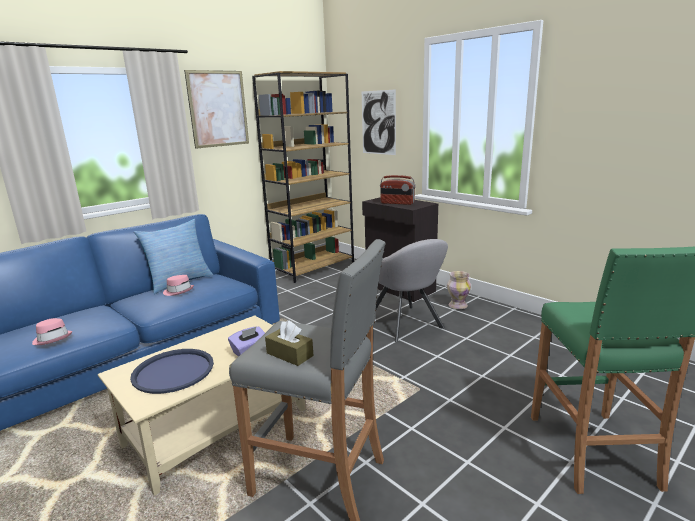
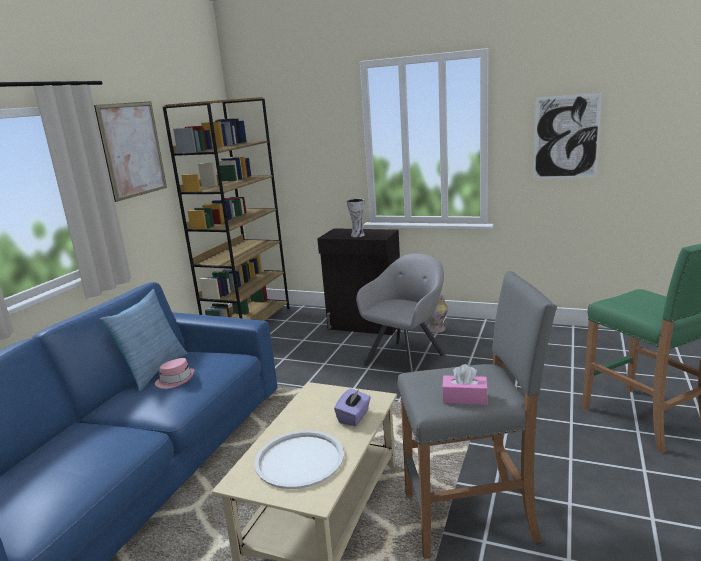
camera: 25 degrees left, 0 degrees up
pink hat [32,318,72,345] -> none
blue tray [130,349,214,394] -> white tray [254,430,344,489]
brown tissue box [265,320,314,366] -> pink tissue box [442,364,488,405]
picture [362,89,396,155] -> picture moved to [533,93,602,178]
grey armchair [376,239,448,342] -> grey armchair turned 90 degrees counterclockwise [356,254,446,372]
radio [380,175,416,205] -> vase [347,199,365,237]

